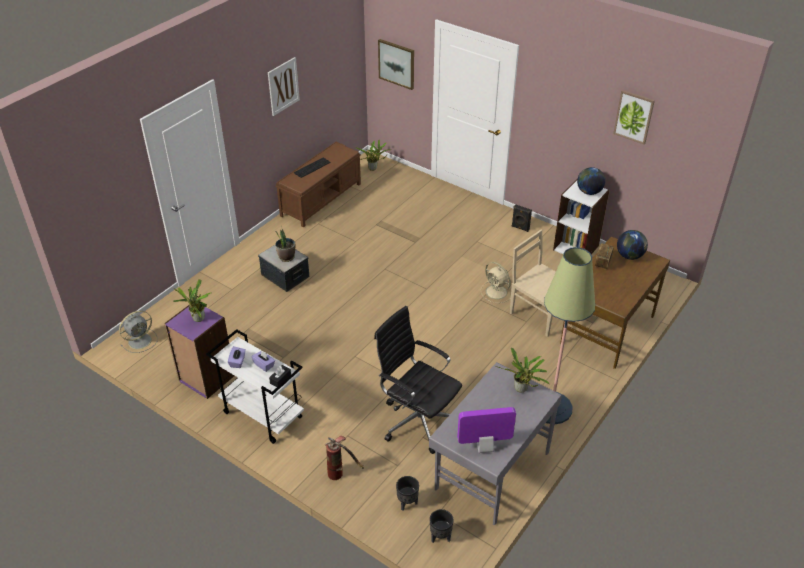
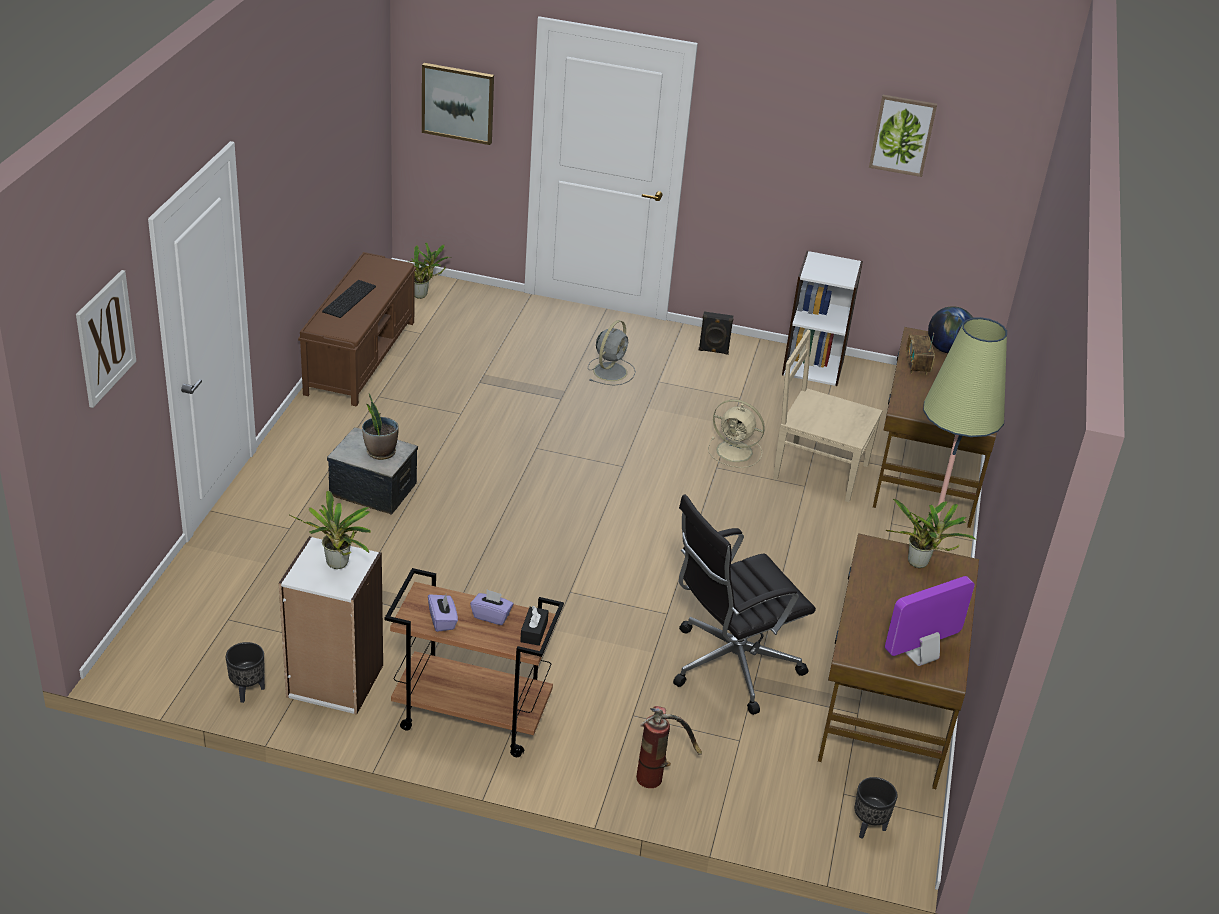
camera: 25 degrees left, 5 degrees down
grey fan [119,311,158,353] -> grey fan moved to [588,320,636,386]
purple bookcase [164,305,234,399] -> white bookcase [279,536,383,715]
white cart [206,329,304,444] -> brown cart [385,568,564,757]
picture [268,57,300,116] -> picture moved to [76,270,136,408]
black office chair [374,306,462,454] -> black office chair turned 45 degrees counterclockwise [673,494,816,715]
black planter [396,476,419,511] -> black planter moved to [226,642,265,703]
grey desk [429,362,562,526] -> brown desk [818,533,979,789]
globe [577,167,605,195] -> none

